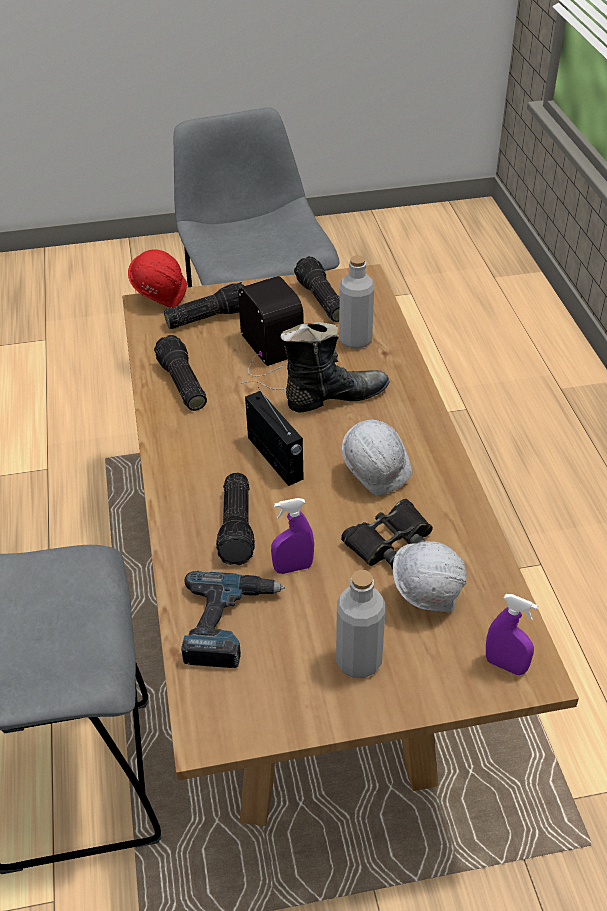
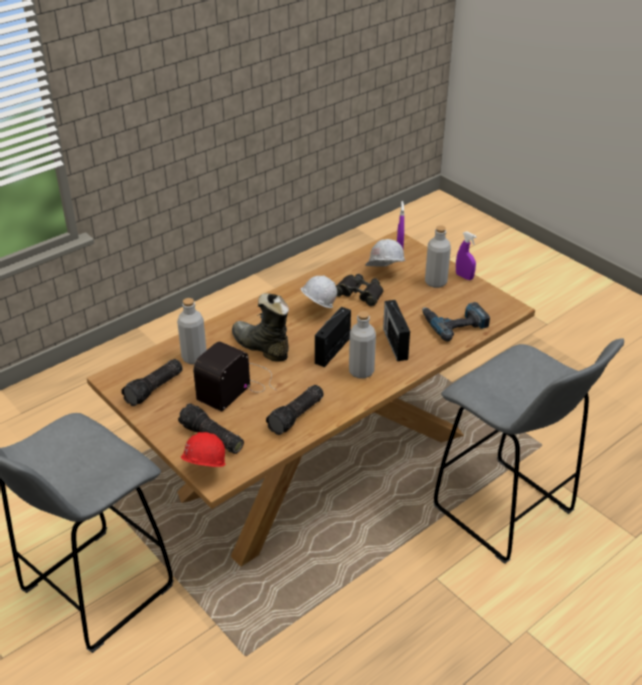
camera: 120 degrees left, 5 degrees down
flashlight [216,473,255,565] -> radio [383,300,410,361]
purple spray bottle [271,498,314,574] -> purple spray bottle moved to [456,231,477,280]
none -> grey bottle [349,311,376,379]

